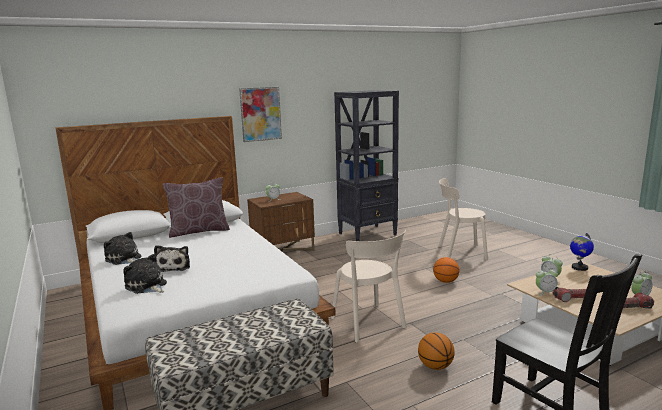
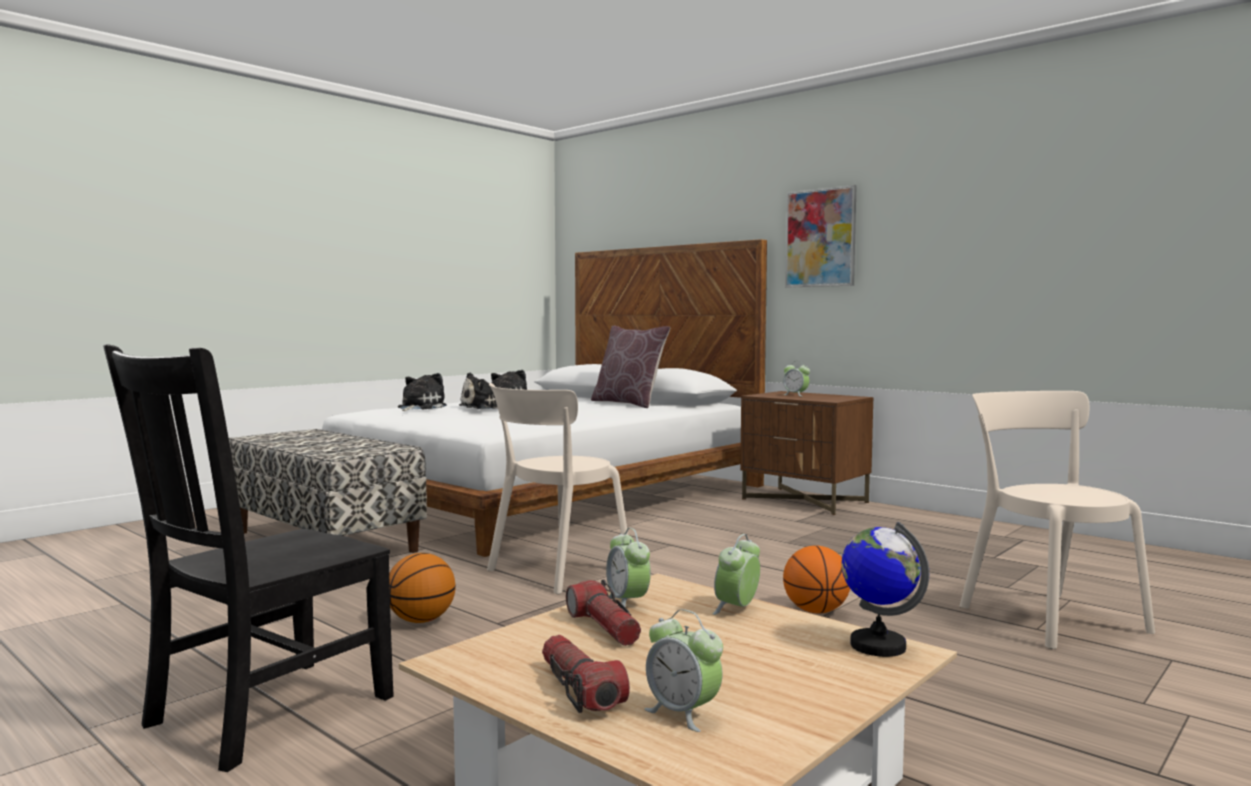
camera: 70 degrees right, 10 degrees down
black bookcase [334,90,399,241] -> none

